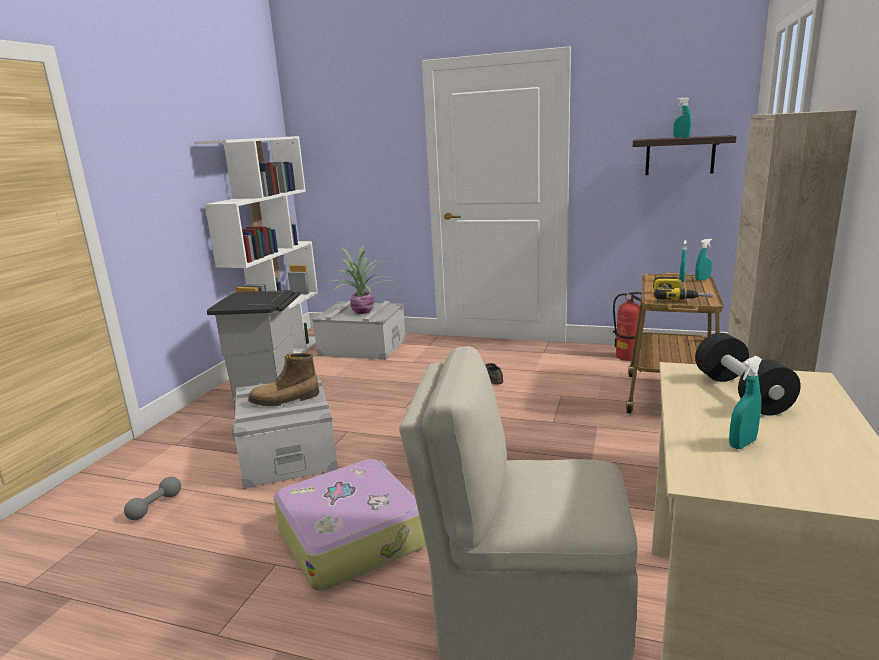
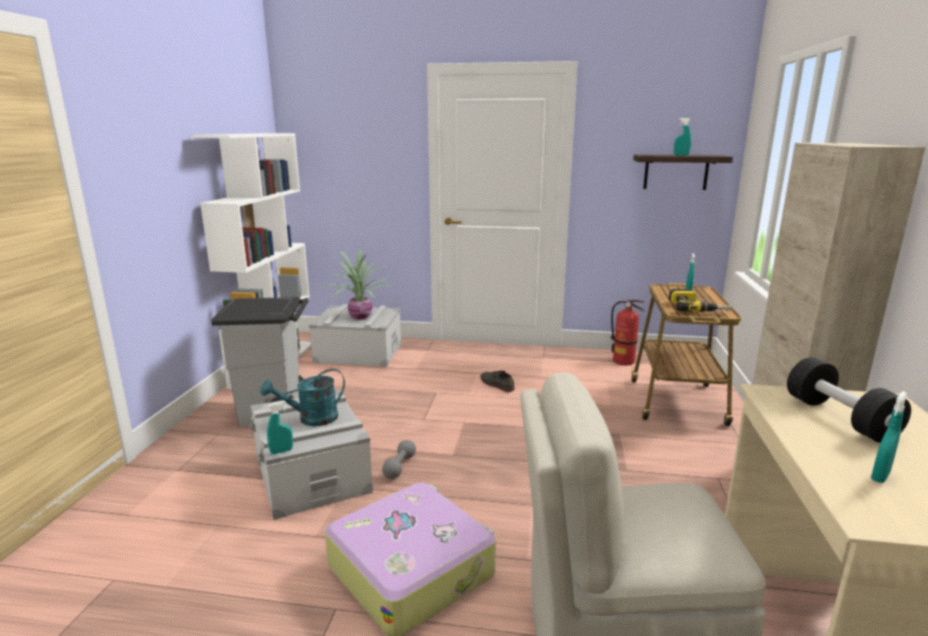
camera: 10 degrees left, 0 degrees up
grey dumbbell [124,477,181,520] -> grey dumbbell moved to [382,440,416,479]
boot [248,353,320,406] -> turquoise watering can [260,369,345,426]
turquoise spray bottle [695,239,712,281] -> turquoise spray bottle moved to [267,401,293,454]

